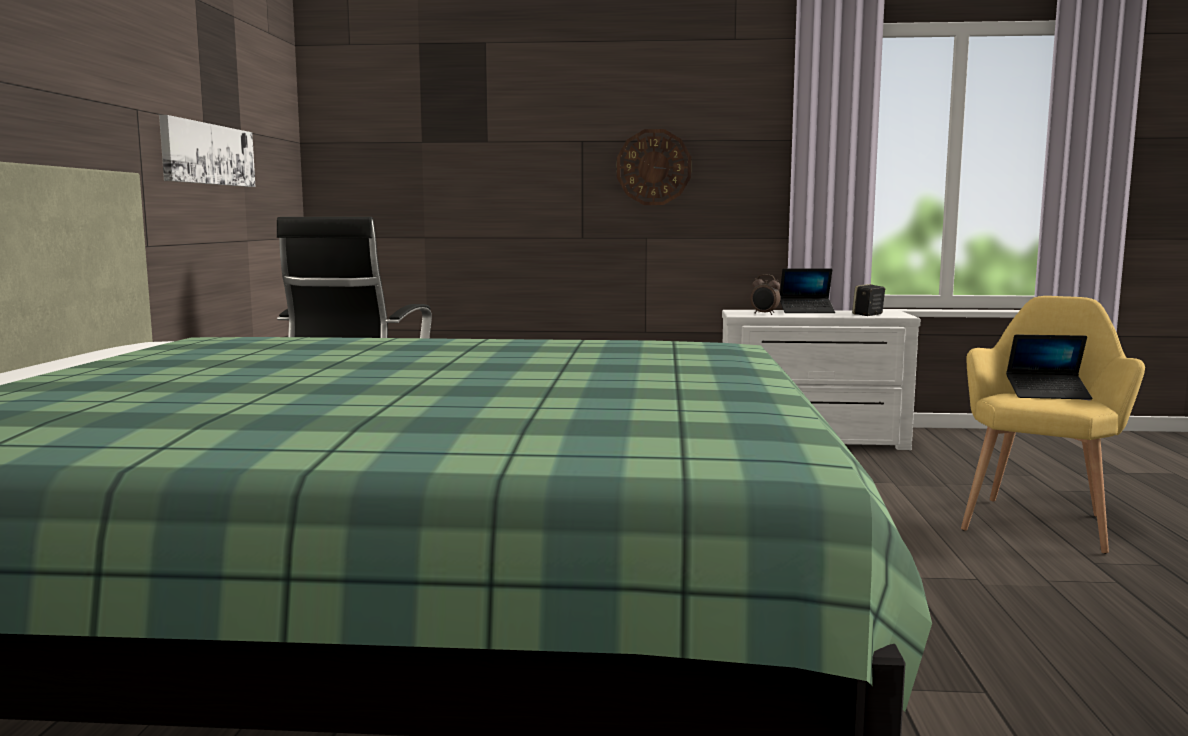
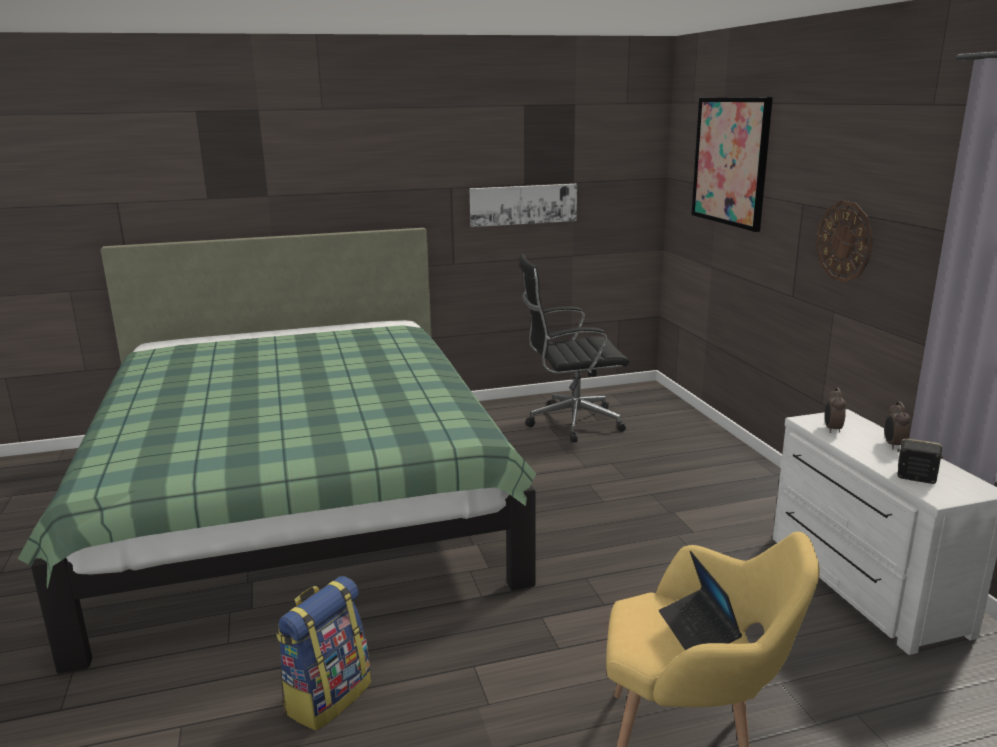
camera: 70 degrees right, 10 degrees up
laptop [780,268,835,313] -> alarm clock [884,401,910,449]
none -> backpack [276,576,371,731]
none -> picture [691,97,773,232]

